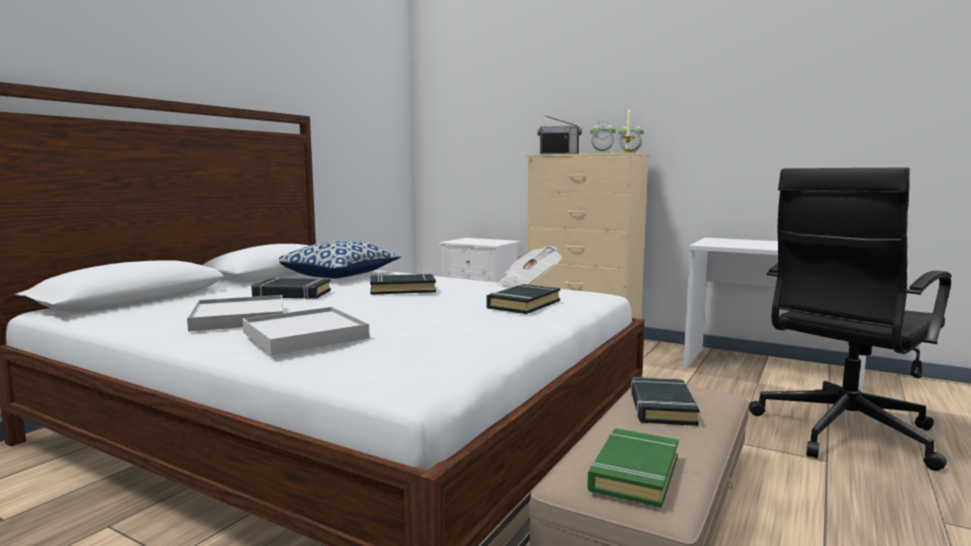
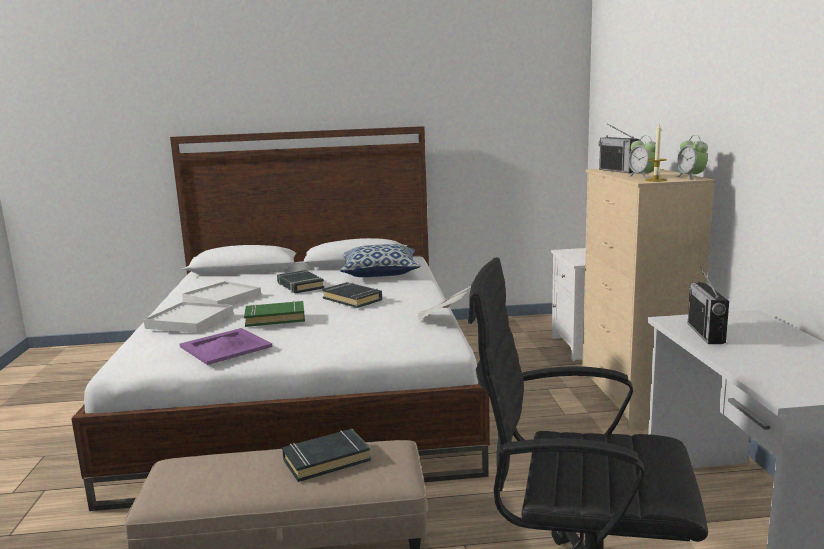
camera: 55 degrees right, 5 degrees up
black book [487,284,560,314] -> none
green book [587,429,679,508] -> green book moved to [244,301,305,327]
none -> purple tray [179,328,272,365]
none -> radio [688,266,729,344]

